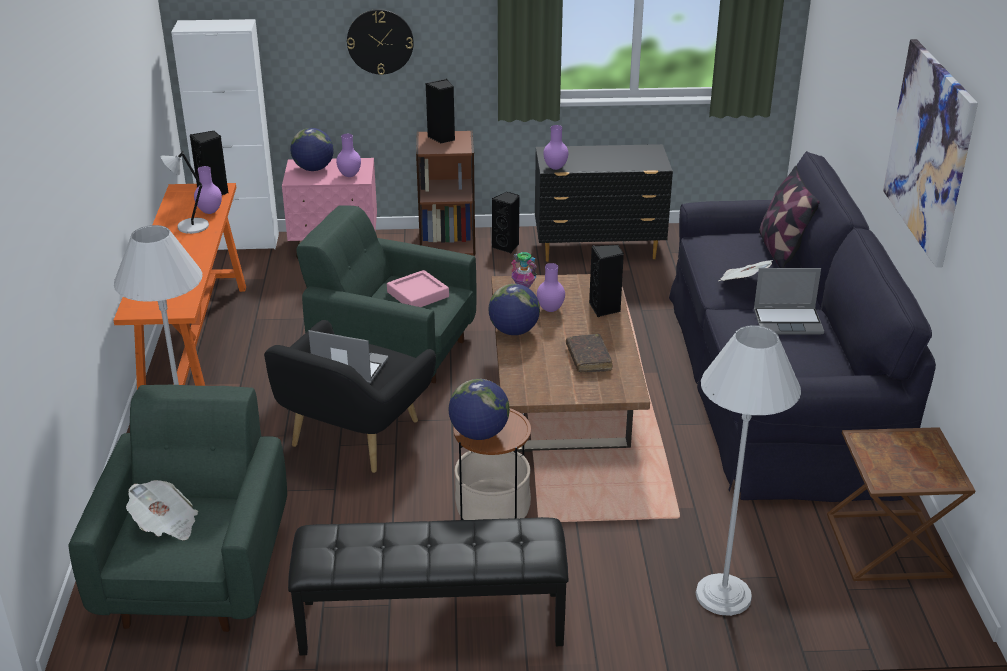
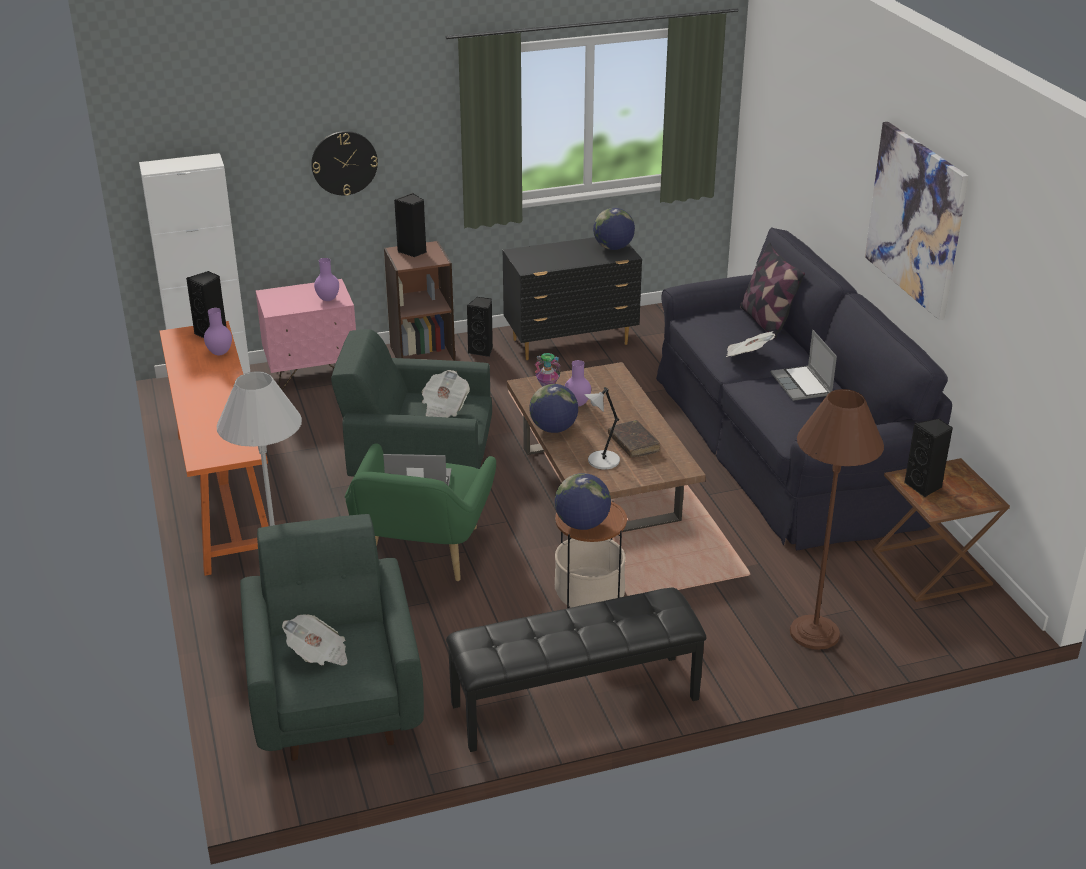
camera: 15 degrees left, 0 degrees up
grey table lamp [161,151,209,234] -> grey table lamp moved to [584,387,620,470]
black armchair [264,320,436,473] -> green armchair [345,443,496,581]
globe [290,128,334,171] -> globe moved to [593,208,635,250]
pink tray [387,270,449,307] -> newspaper [422,370,470,417]
purple vase [543,125,568,170] -> none
black speaker [589,245,624,317] -> black speaker moved to [904,418,953,497]
white floor lamp [695,325,801,616] -> brown floor lamp [790,389,884,650]
laptop [754,268,824,335] -> laptop turned 90 degrees clockwise [771,330,837,401]

